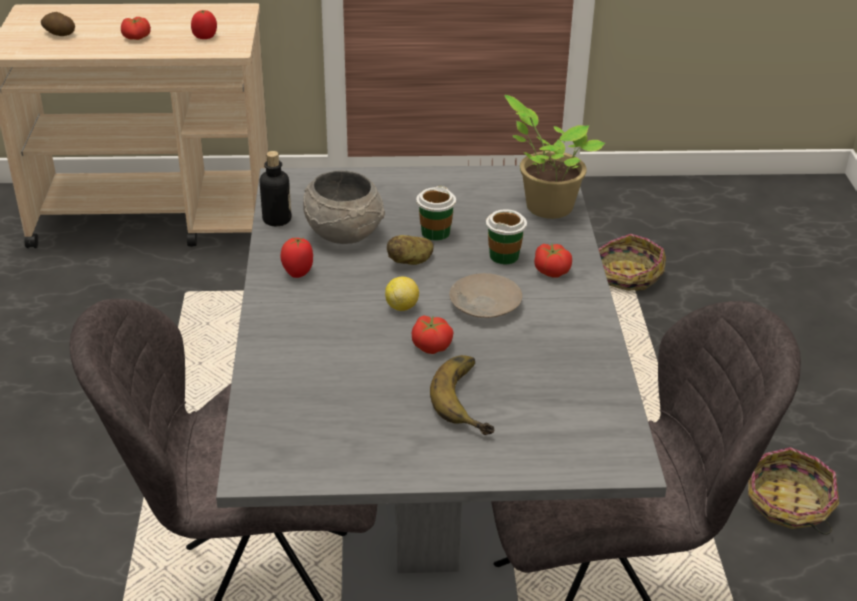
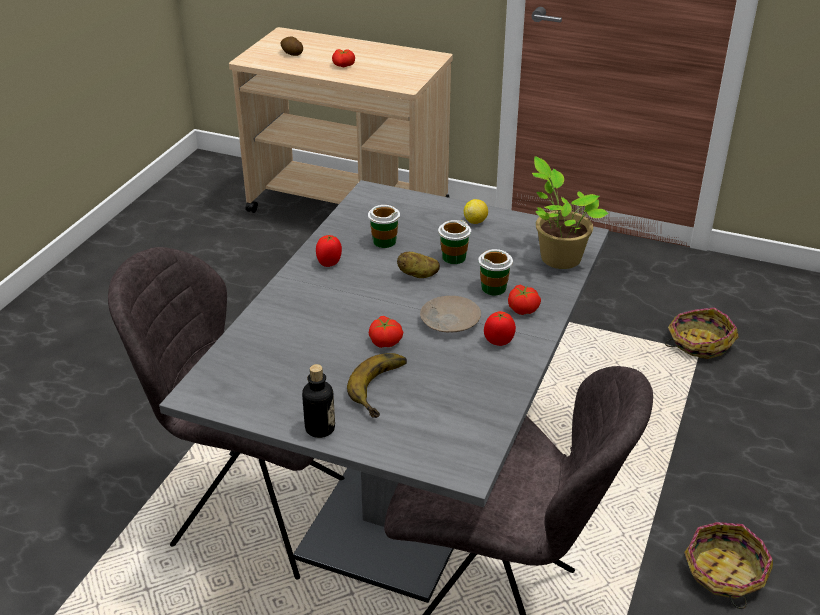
camera: 25 degrees right, 0 degrees up
tomato [191,10,217,39] -> tomato moved to [484,311,516,346]
bottle [260,151,291,226] -> bottle moved to [302,364,335,438]
grey bowl [303,170,385,244] -> cup [368,205,400,248]
lemon [385,277,419,311] -> lemon moved to [464,199,488,224]

